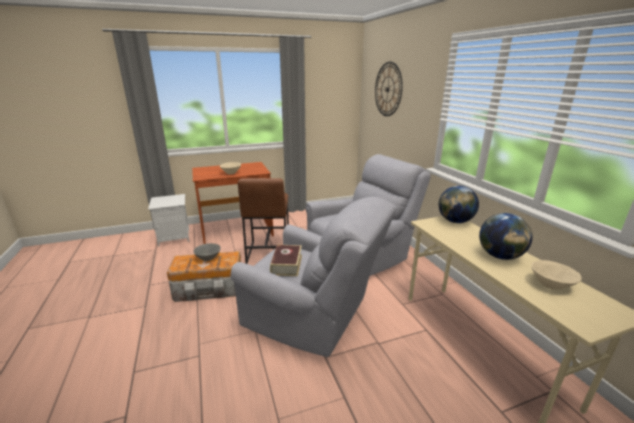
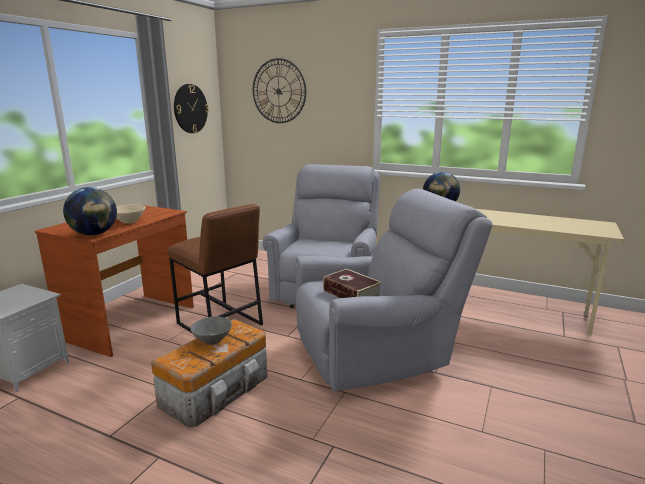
camera: 45 degrees left, 5 degrees down
globe [479,213,532,260] -> globe moved to [63,187,117,235]
beige bowl [532,260,582,290] -> none
none -> wall clock [174,84,209,133]

